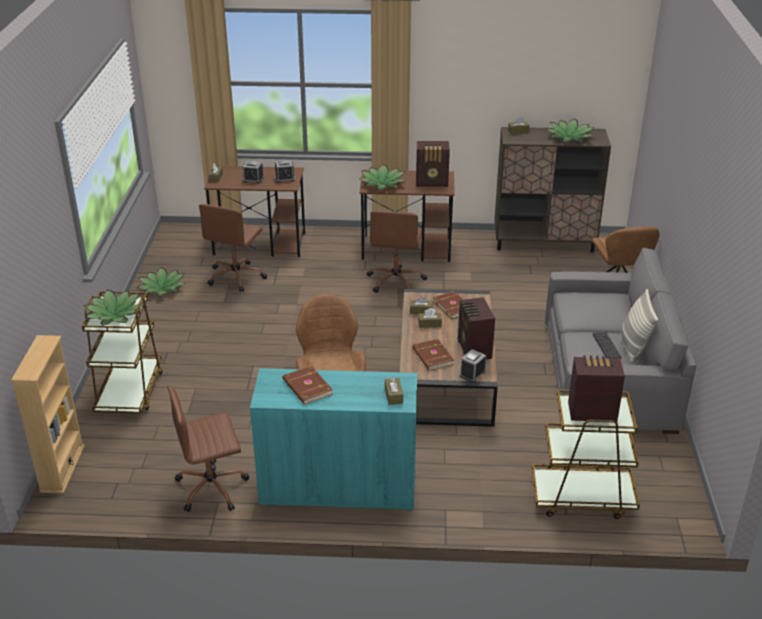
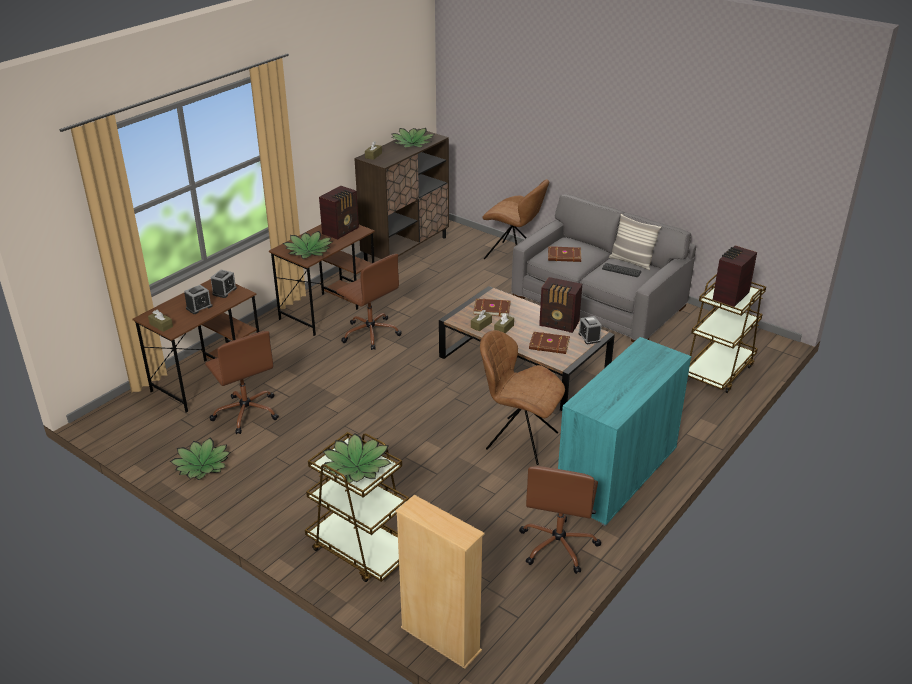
camera: 55 degrees left, 0 degrees up
brown book [283,366,333,405] -> brown book moved to [548,246,581,262]
brown tissue box [385,377,403,405] -> none

